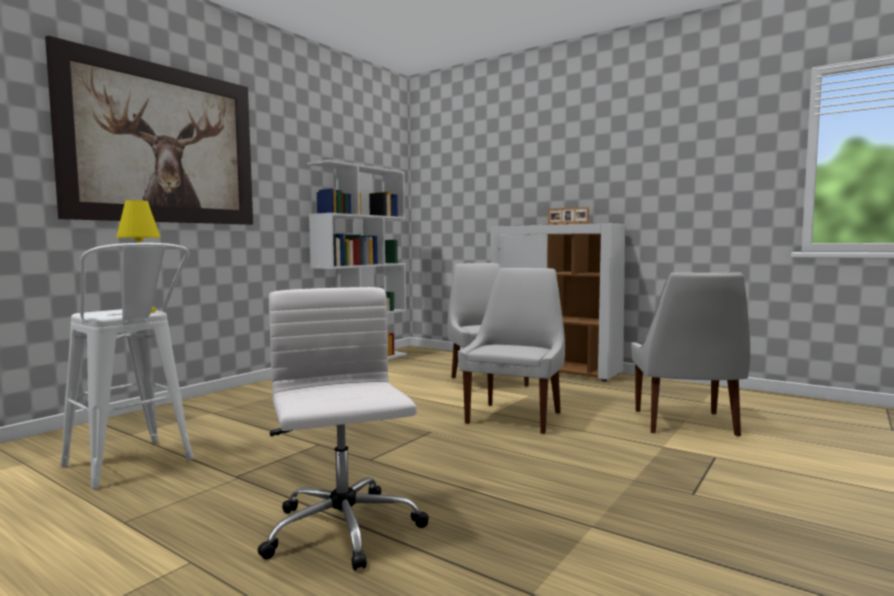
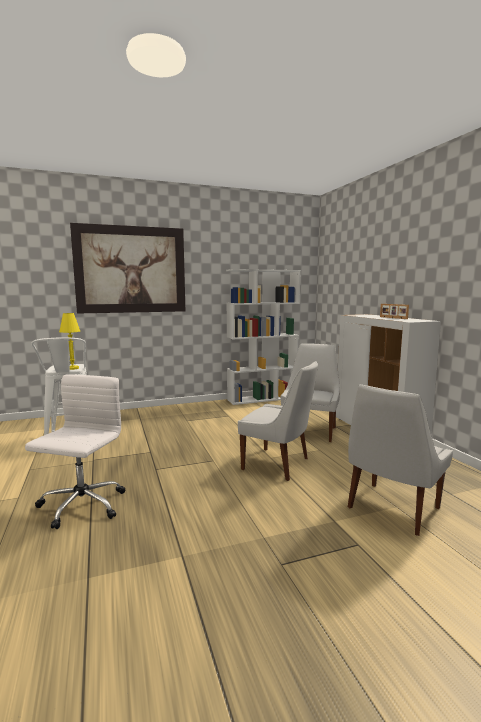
camera: 35 degrees right, 5 degrees up
white chair [458,268,565,434] -> white chair turned 60 degrees clockwise [238,361,318,481]

